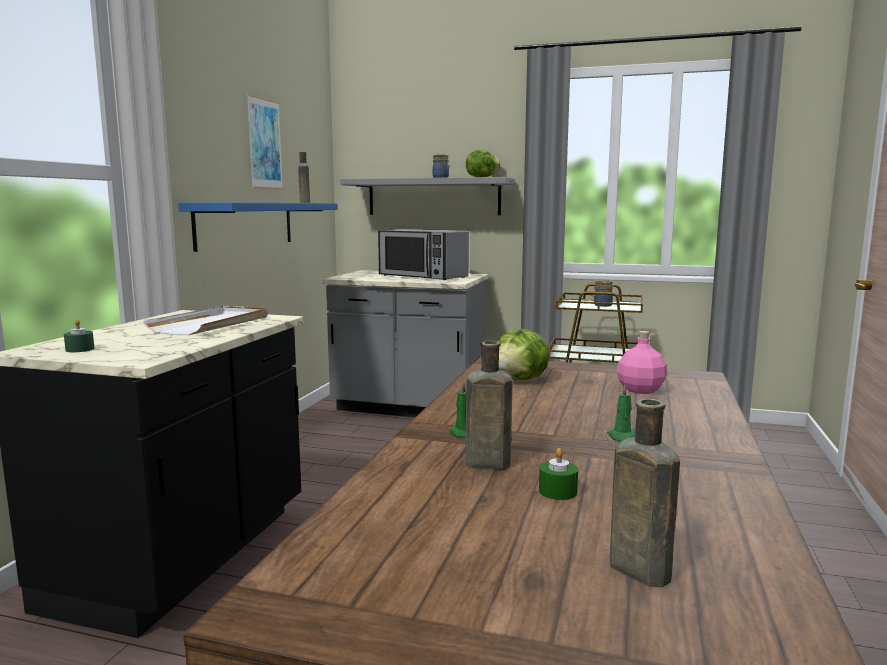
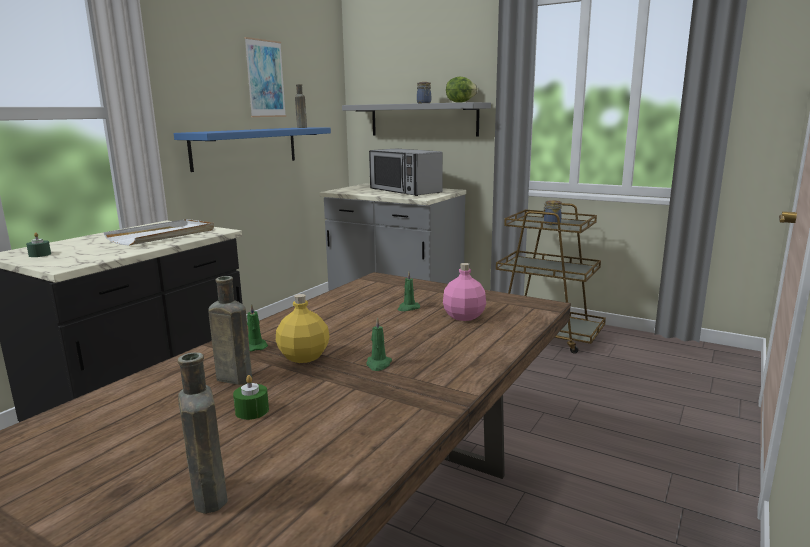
camera: 15 degrees right, 5 degrees up
lettuce [498,329,550,380] -> none
none -> yellow bottle [276,294,330,363]
none -> green candle [397,271,420,311]

